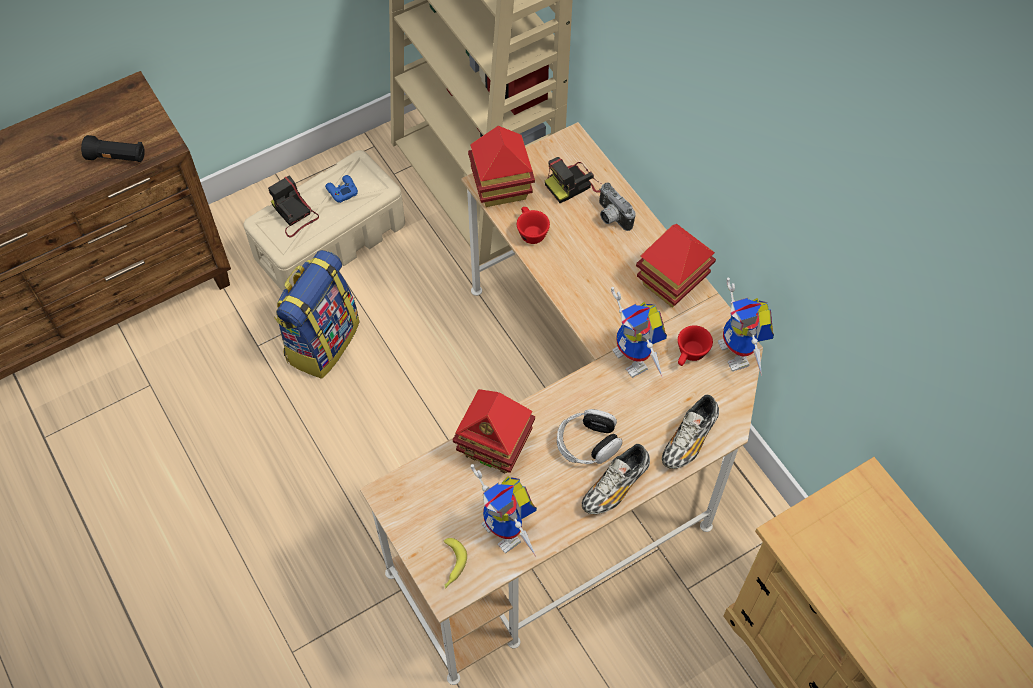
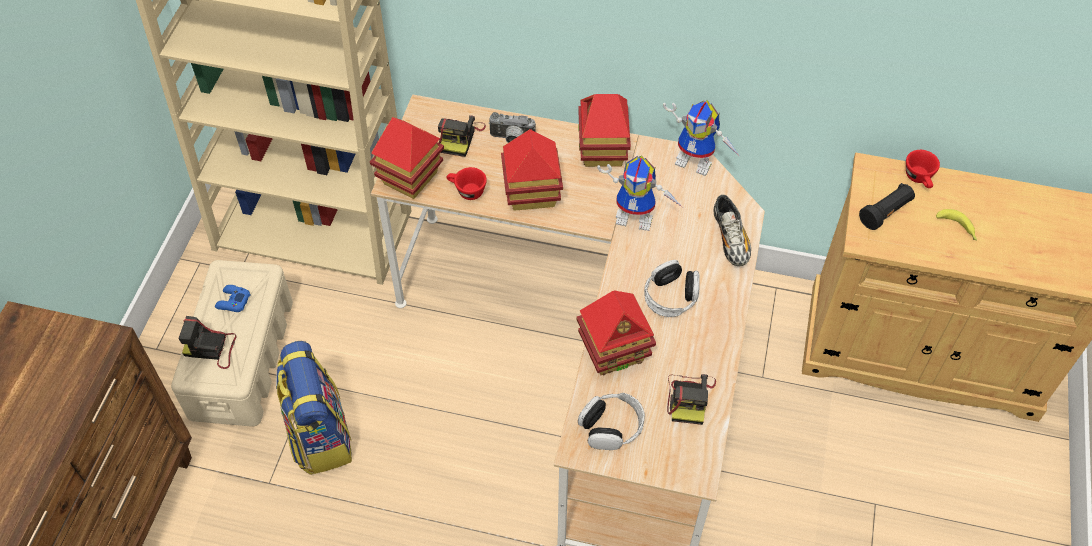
camera: 45 degrees left, 5 degrees down
black flashlight [81,135,145,162] -> black flashlight moved to [859,183,915,230]
banana [444,538,467,589] -> banana moved to [936,209,977,240]
toy robot [471,464,537,558] -> camera [667,374,716,425]
shoe [582,444,650,514] -> none
red cup [678,325,713,366] -> red cup moved to [906,150,940,188]
none -> toy house [501,129,563,211]
none -> headphones [578,393,645,450]

